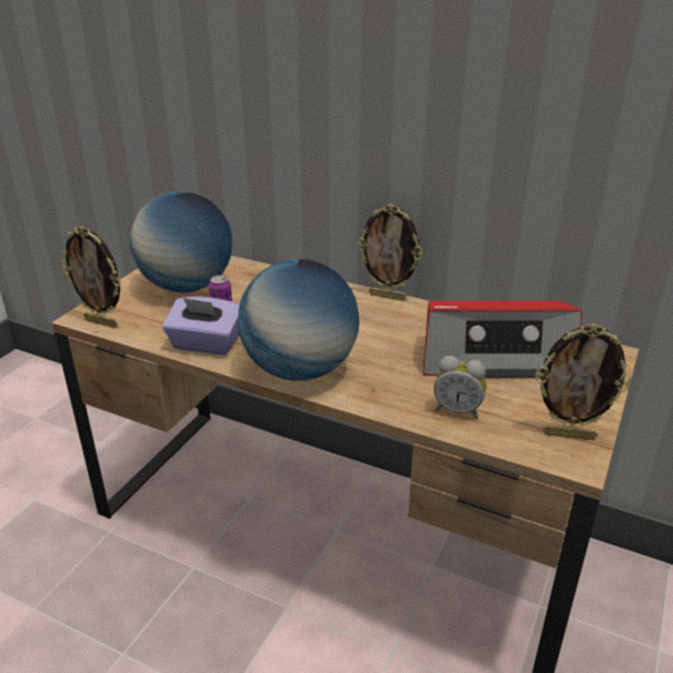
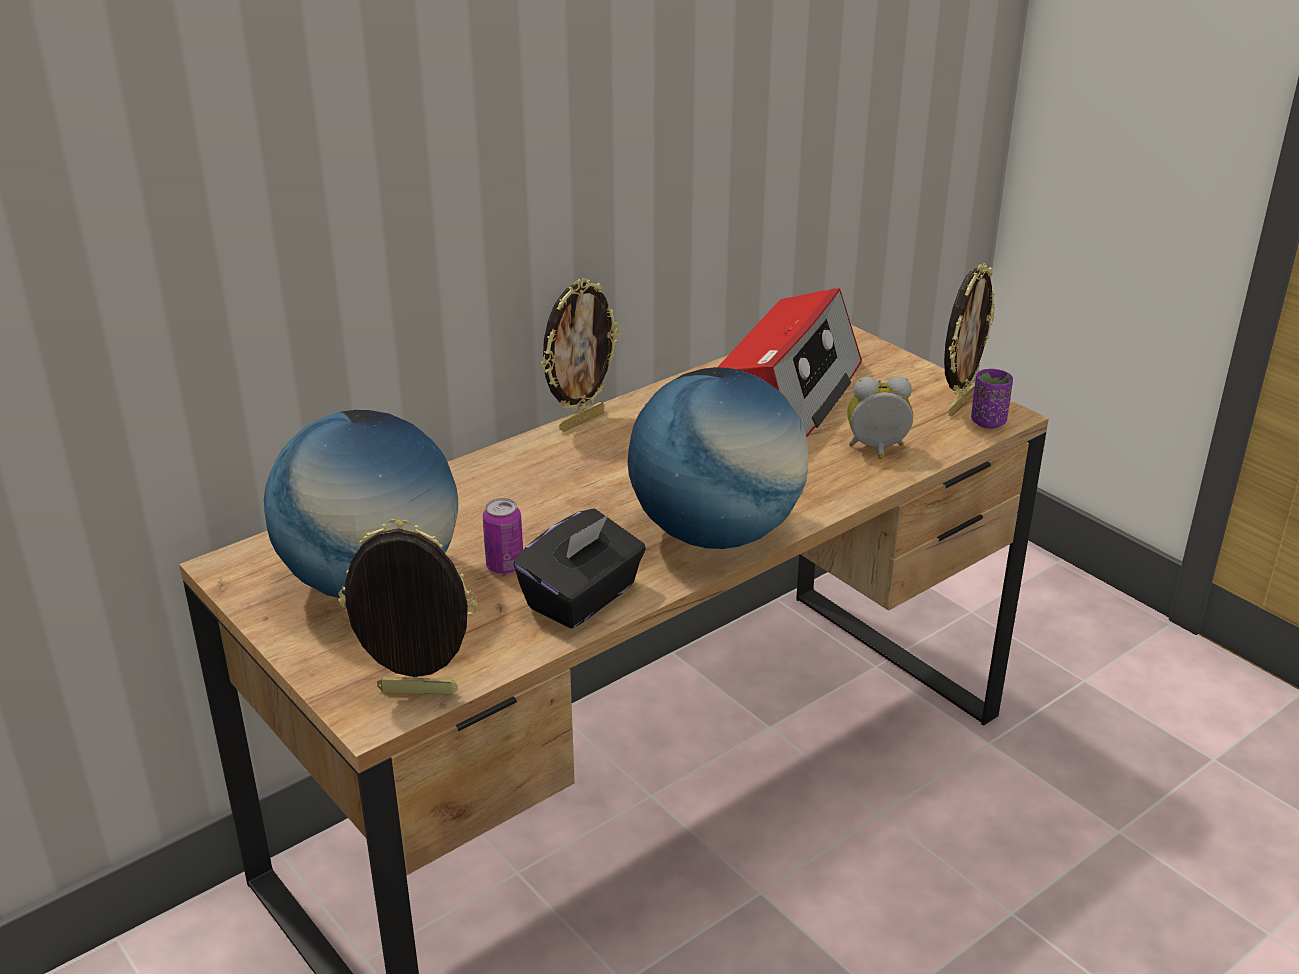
camera: 65 degrees left, 0 degrees up
picture frame [61,226,121,328] -> picture frame turned 135 degrees counterclockwise [338,519,477,695]
purple tissue box [162,296,239,355] -> black tissue box [513,509,646,628]
alarm clock [434,355,486,419] -> alarm clock turned 135 degrees counterclockwise [847,376,913,459]
none -> purple cup [971,369,1013,429]

